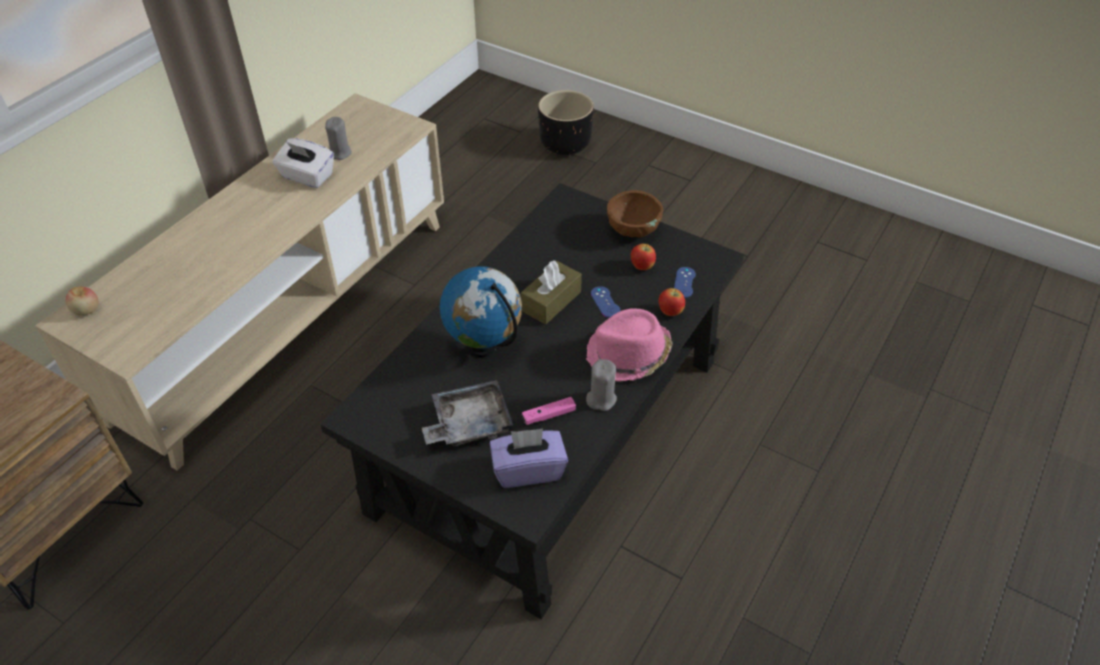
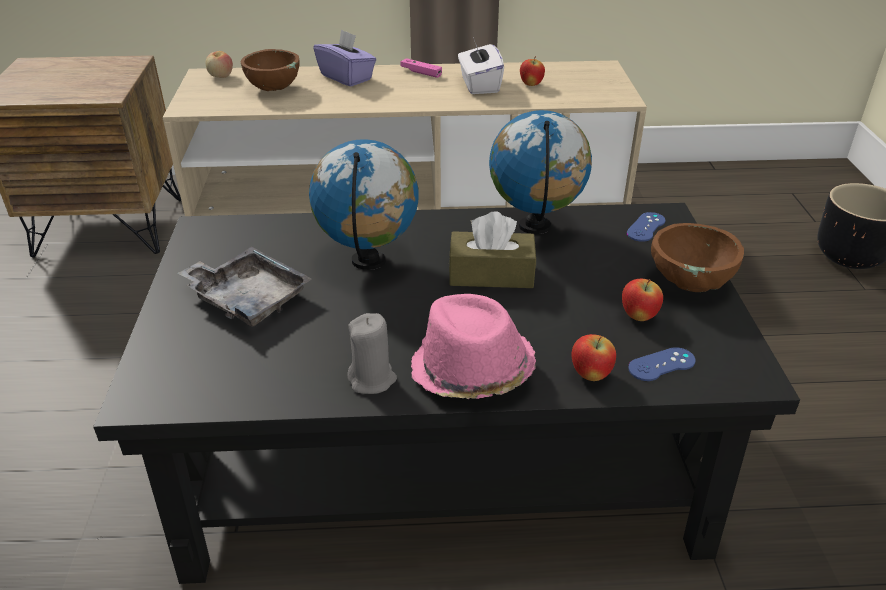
camera: 55 degrees right, 10 degrees down
grey candle [325,117,352,160] -> apple [520,56,545,86]
purple tissue box [490,428,568,488] -> purple tissue box moved to [313,29,376,87]
pink game controller [522,397,576,425] -> pink game controller moved to [401,58,442,78]
blue game controller [591,286,620,318] -> blue game controller moved to [627,212,665,242]
none -> brown bowl [241,49,299,91]
none -> globe [489,110,592,234]

